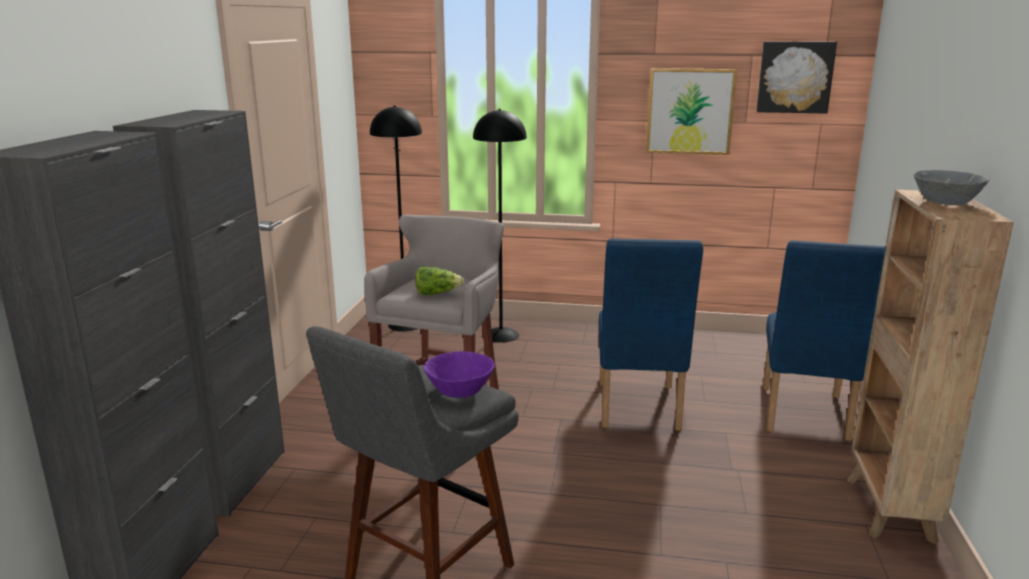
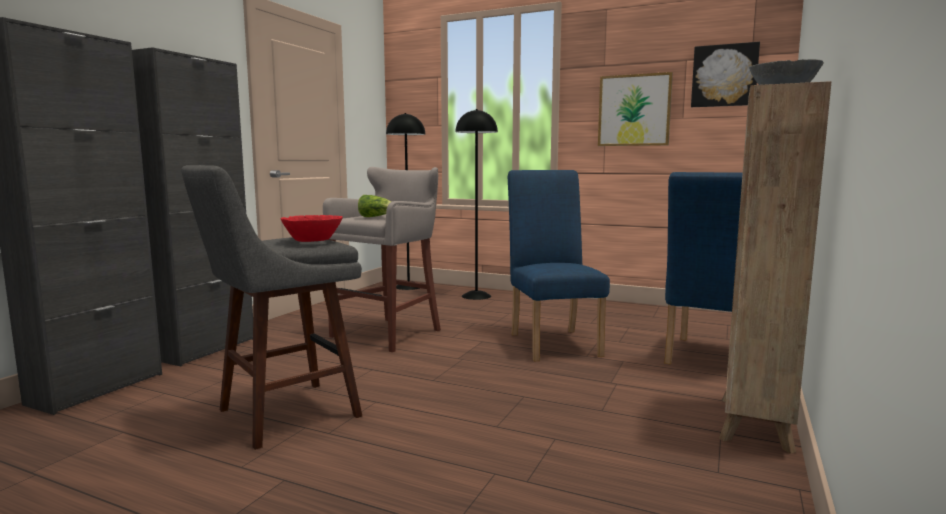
camera: 15 degrees right, 10 degrees down
purple bowl [424,351,495,398] -> red bowl [281,215,343,242]
blue chair [599,238,703,431] -> blue chair turned 150 degrees clockwise [508,170,610,361]

